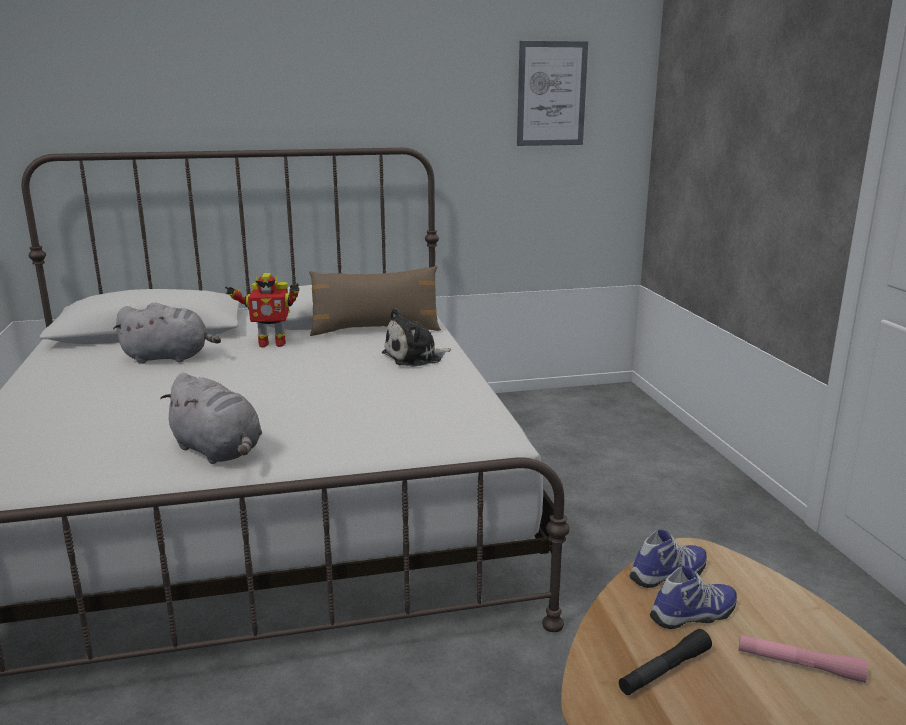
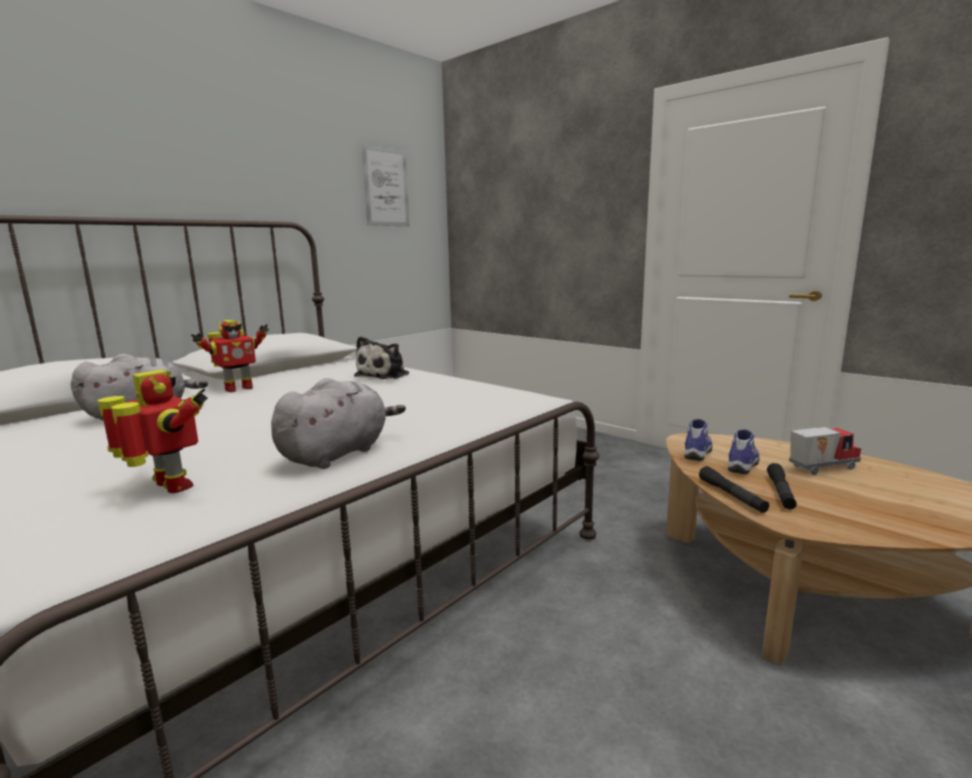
camera: 35 degrees left, 5 degrees down
grey plush toy [160,373,262,464] -> grey plush toy turned 60 degrees counterclockwise [271,378,406,469]
brown pillow [309,266,441,336] -> none
pink flashlight [739,634,868,683] -> toy truck [789,427,861,475]
none -> toy robot [98,370,208,493]
none -> black flashlight [699,466,769,513]

